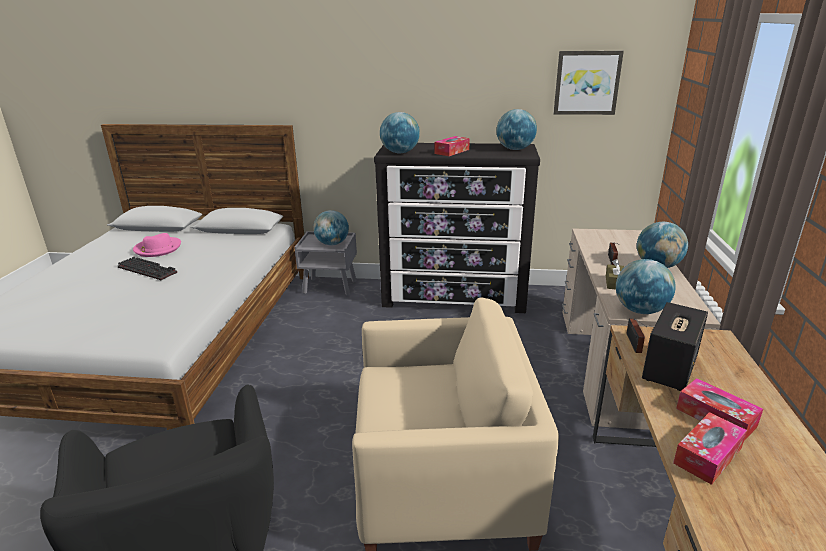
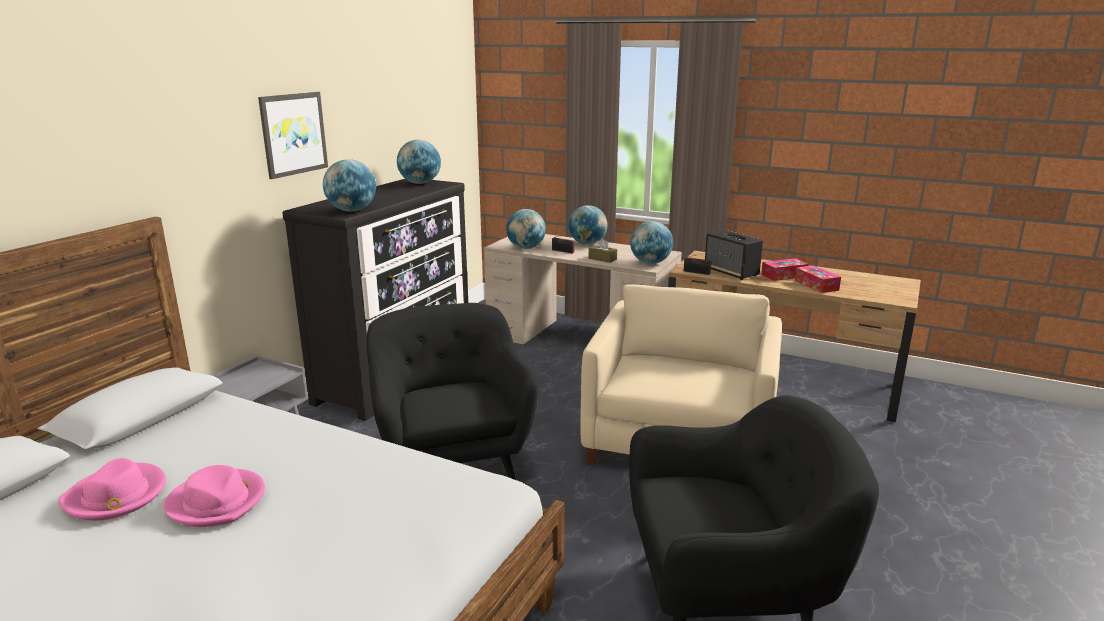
camera: 70 degrees left, 5 degrees down
keyboard [118,256,177,280] -> pink hat [163,465,265,527]
globe [313,210,349,245] -> globe moved to [506,209,546,249]
tissue box [435,136,470,156] -> none
picture [554,51,624,115] -> picture moved to [258,92,328,179]
none -> black armchair [366,303,538,480]

